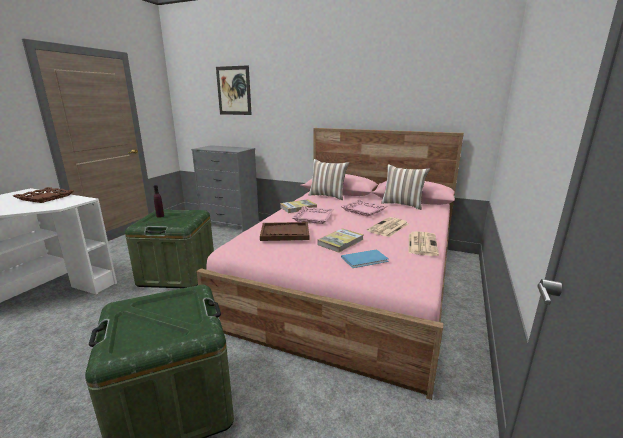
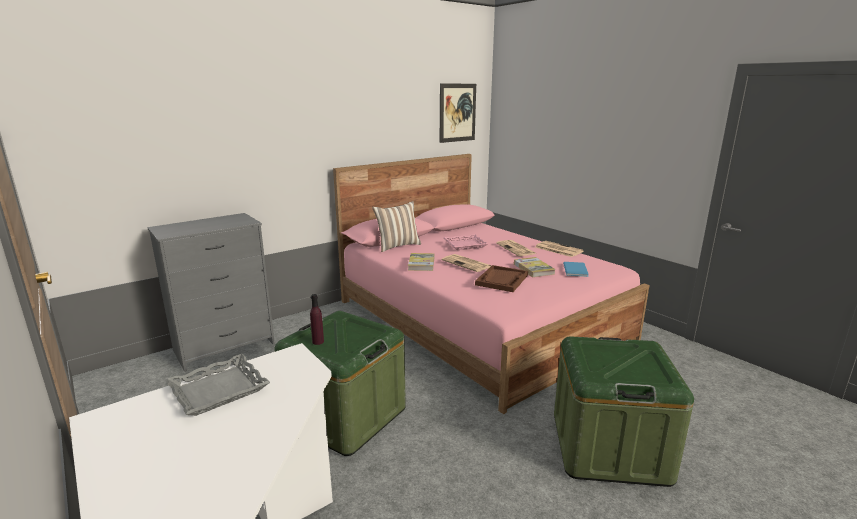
camera: 60 degrees left, 0 degrees up
brown tray [13,187,74,203] -> grey tray [165,354,270,416]
picture [216,65,252,115] -> picture moved to [440,84,476,143]
pink tray [292,206,334,224] -> newspaper [442,254,491,272]
pillow [381,164,430,210] -> none

